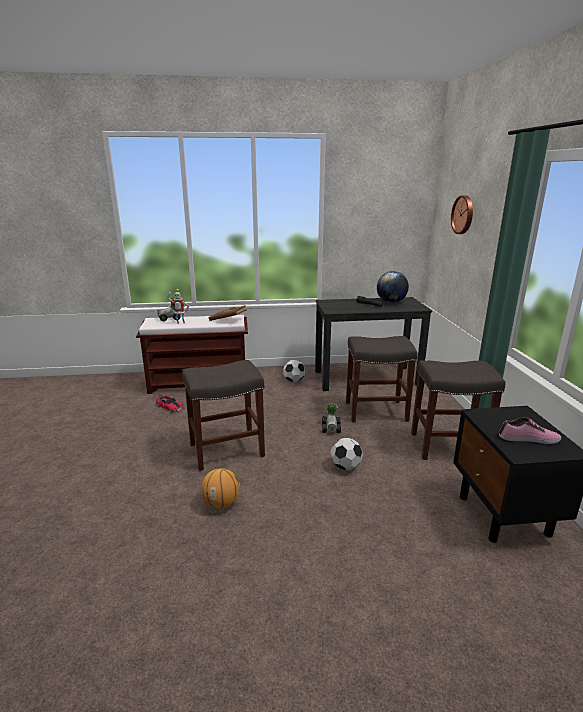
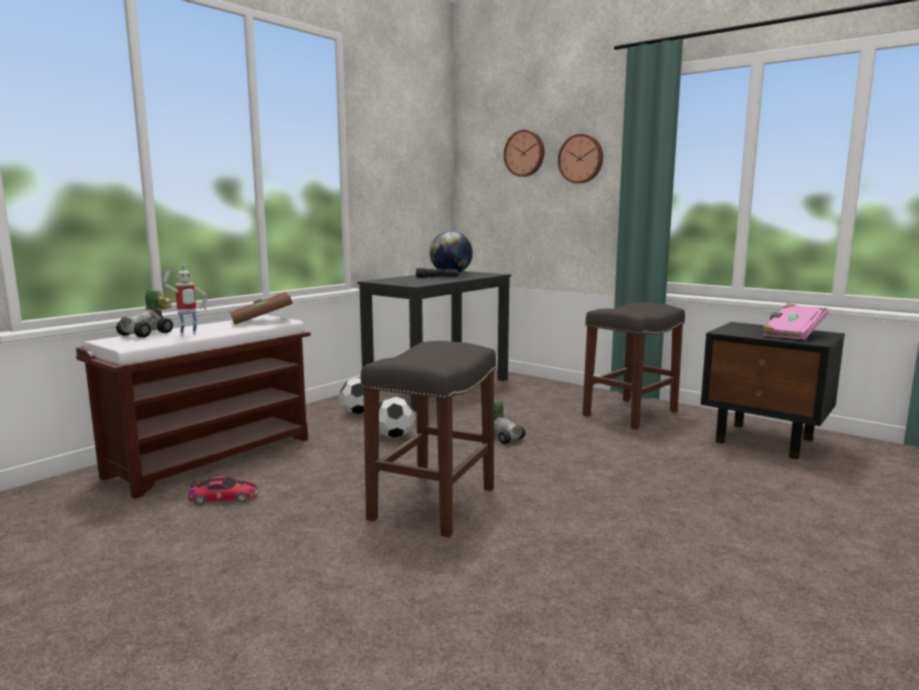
camera: 45 degrees left, 10 degrees down
basketball [201,468,240,509] -> none
football [330,438,363,470] -> football moved to [379,397,415,438]
grey stool [346,336,418,422] -> none
shoe [499,418,561,444] -> pink book [762,303,829,340]
none -> wall clock [558,134,603,184]

